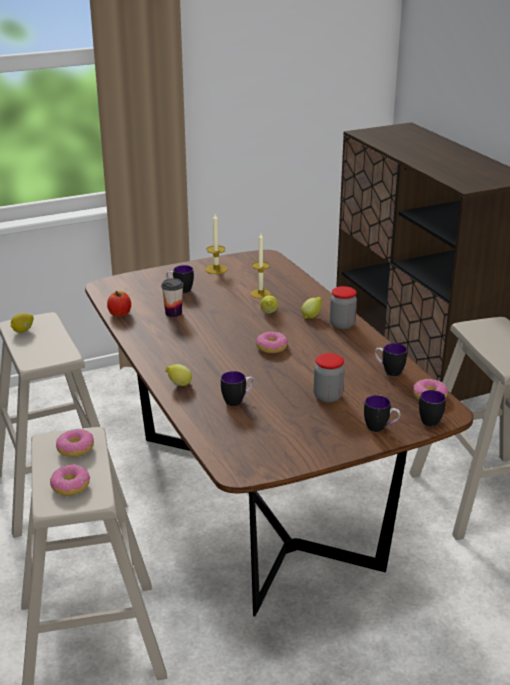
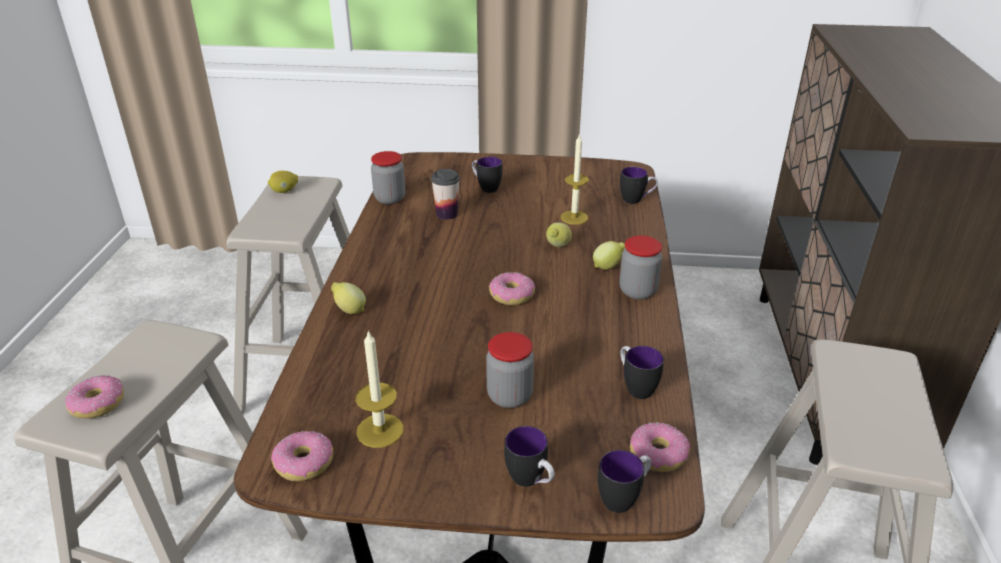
camera: 30 degrees right, 5 degrees up
donut [56,429,94,457] -> donut moved to [271,431,333,481]
apple [107,291,131,317] -> jar [371,151,406,204]
candle [205,214,228,274] -> candle moved to [355,330,404,448]
mug [221,371,254,406] -> mug moved to [620,167,658,204]

